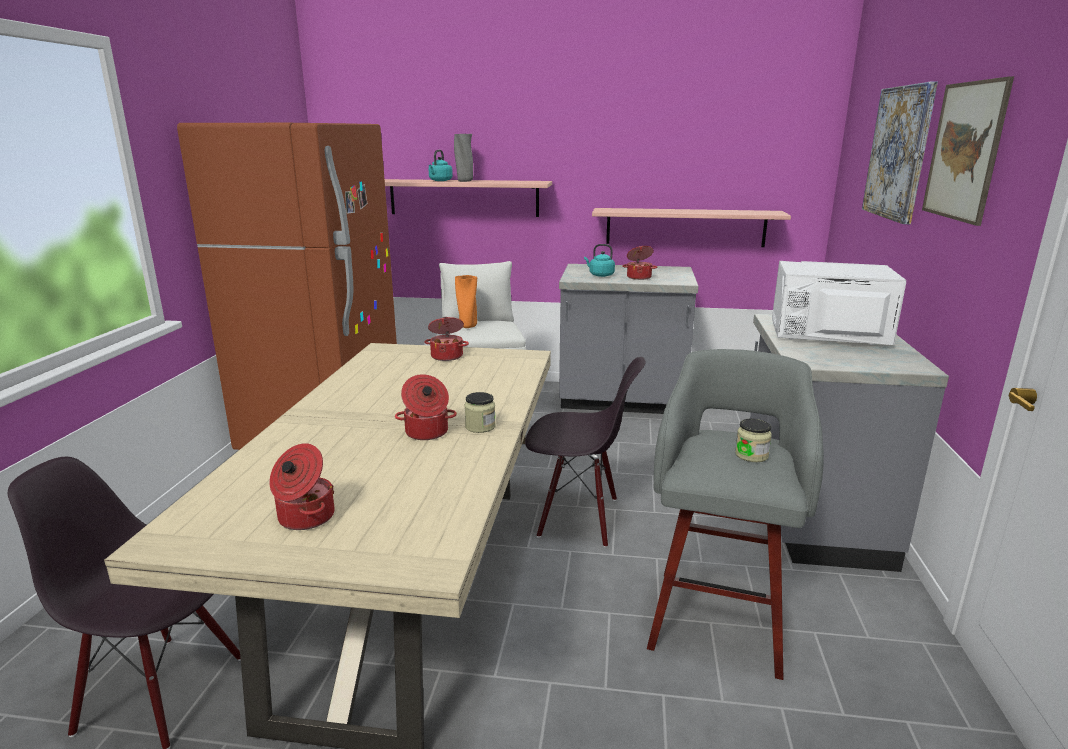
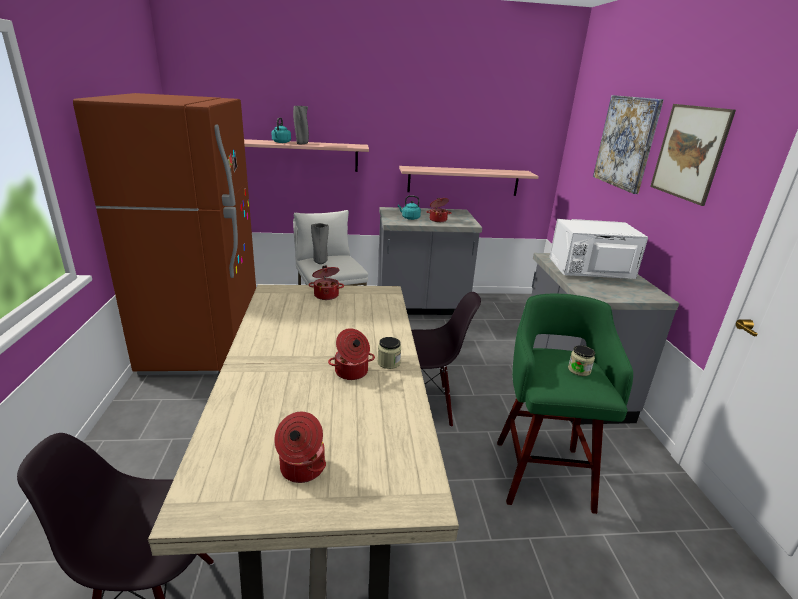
camera: 15 degrees left, 5 degrees up
orange vase [455,275,477,328] -> grey vase [311,223,329,264]
grey stool [647,349,824,680] -> green stool [497,294,633,514]

